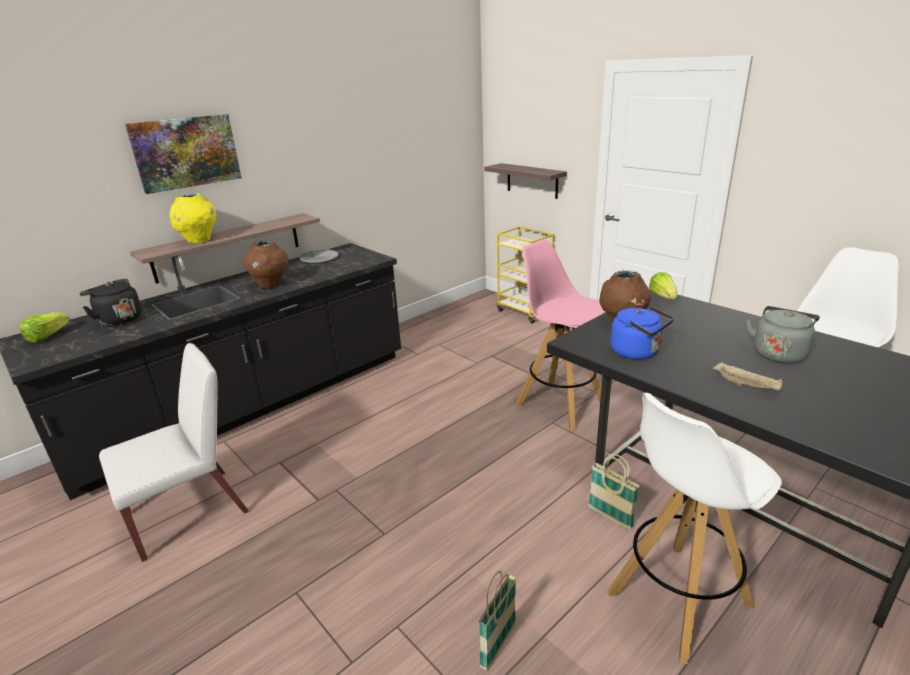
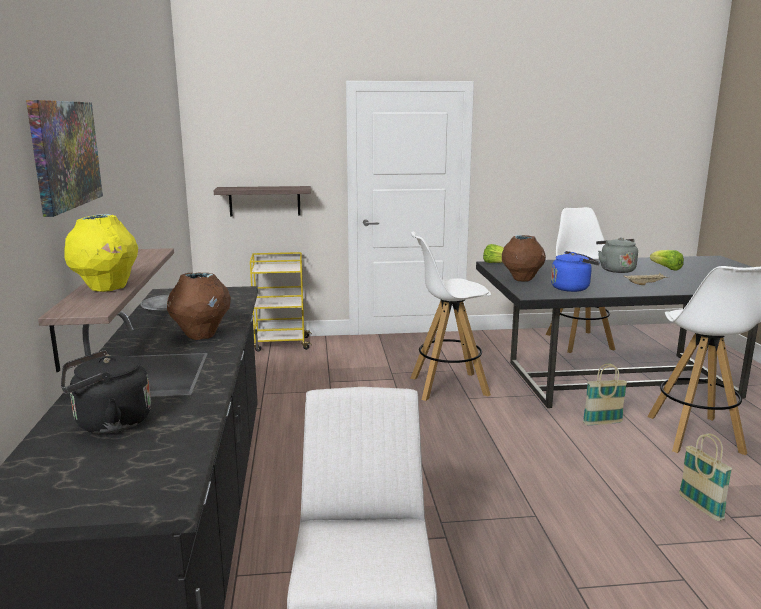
camera: 55 degrees left, 10 degrees down
lettuce [20,312,70,343] -> lettuce moved to [650,250,684,270]
pink stool [516,239,605,430] -> white stool [410,232,491,401]

